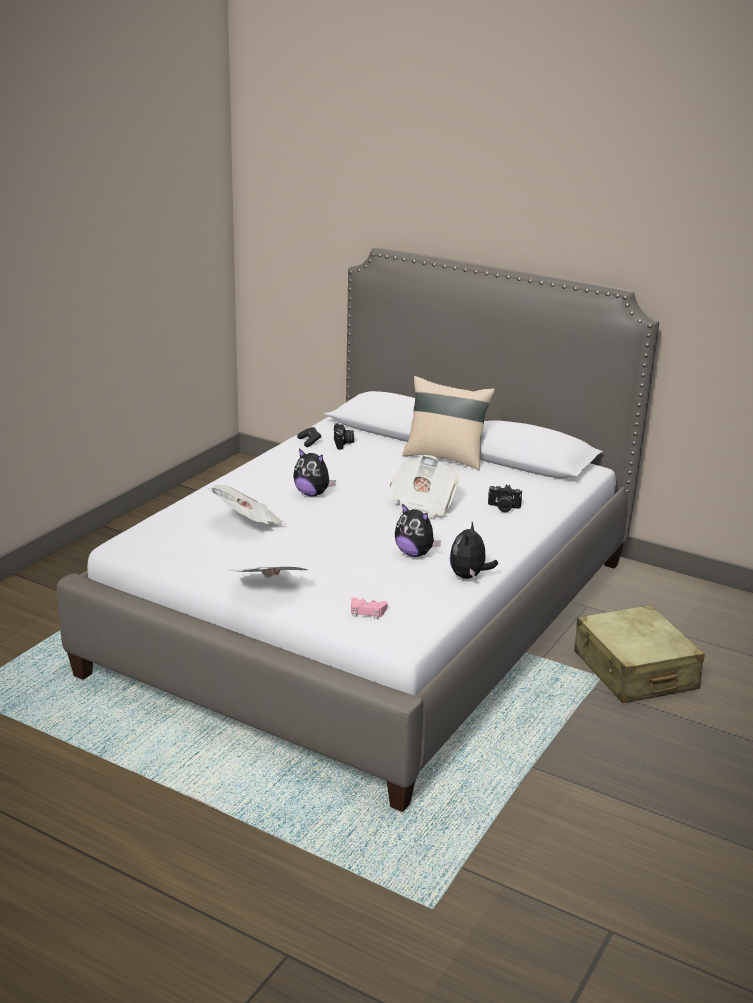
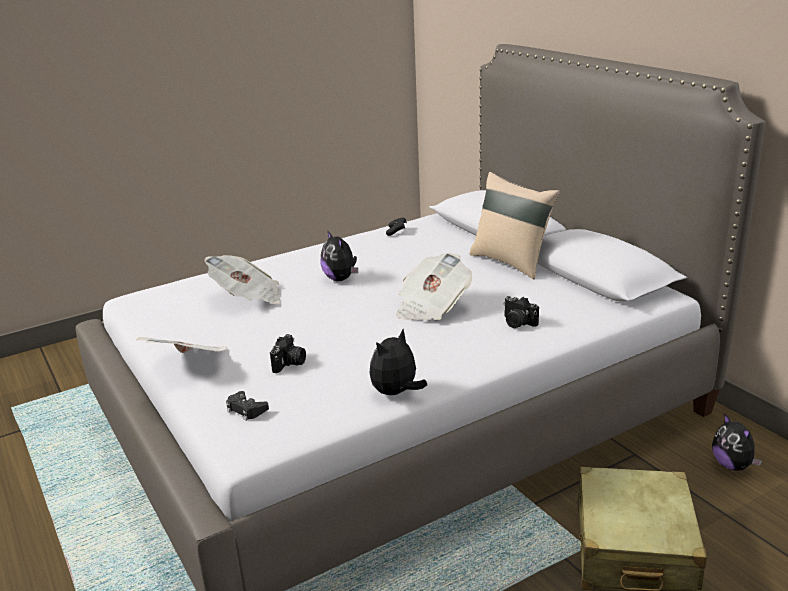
camera: 30 degrees right, 0 degrees up
camera [334,423,354,450] -> camera moved to [270,334,306,373]
pink game controller [351,597,388,619] -> black game controller [226,391,269,421]
plush toy [395,503,441,557] -> plush toy moved to [712,414,762,471]

